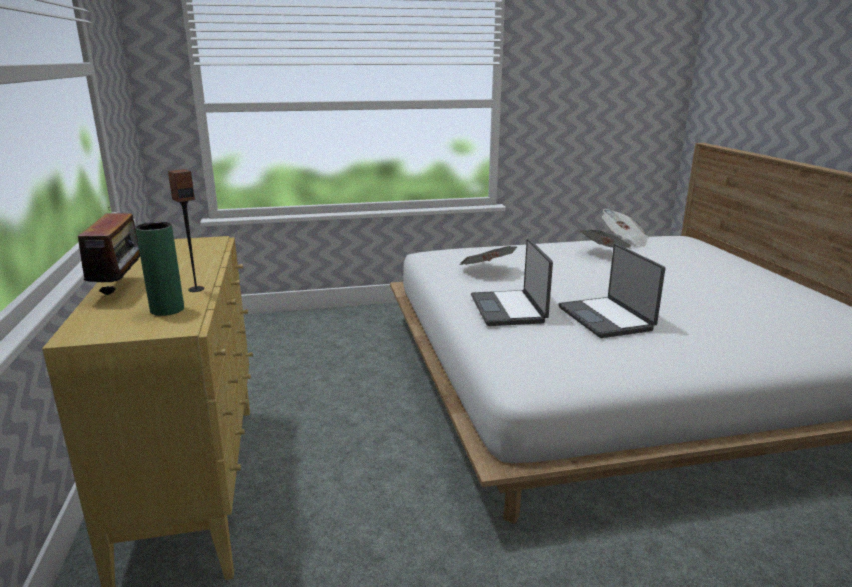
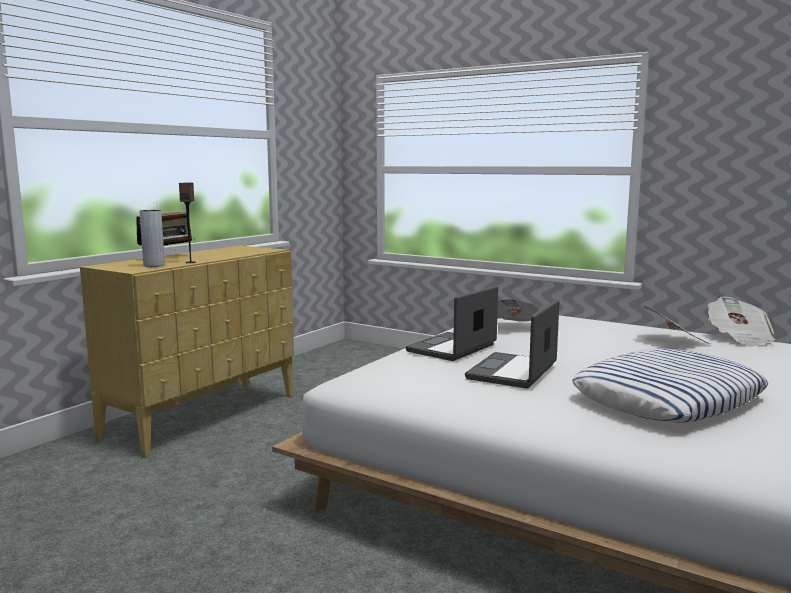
camera: 45 degrees right, 10 degrees down
green vase [135,222,184,316] -> grey vase [139,210,165,267]
none -> pillow [572,348,769,423]

